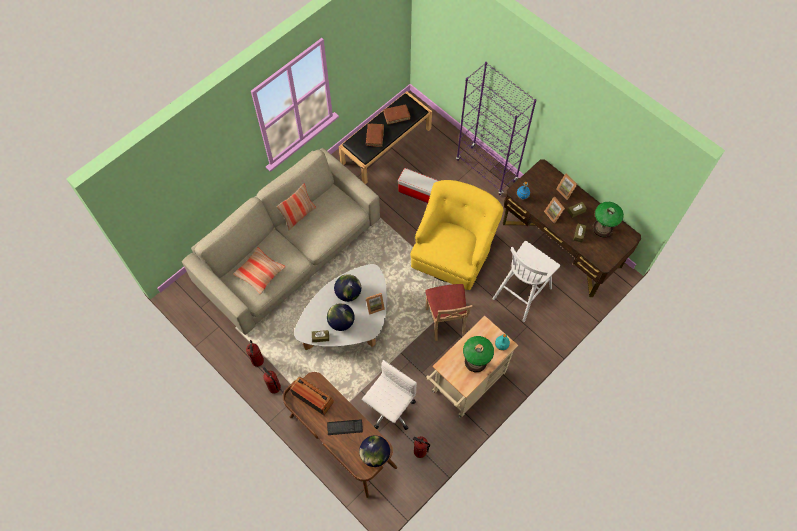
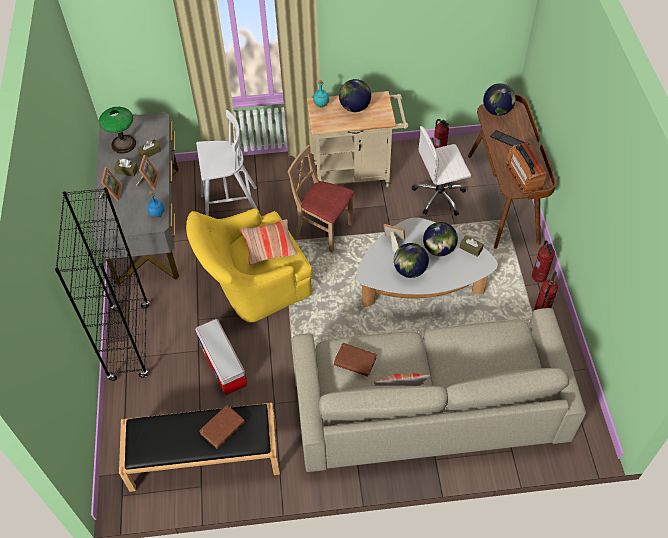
camera: 140 degrees left, 10 degrees down
pillow [233,247,285,295] -> pillow moved to [240,219,297,265]
brown book [383,104,410,125] -> brown book moved to [334,343,376,377]
beige chair [425,284,473,341] -> beige chair turned 90 degrees counterclockwise [288,145,354,253]
purple bookcase [456,62,537,195] -> black bookcase [55,187,149,381]
table lamp [463,336,494,372] -> globe [339,79,371,112]
brown desk [503,159,641,297] -> grey desk [92,113,179,285]

